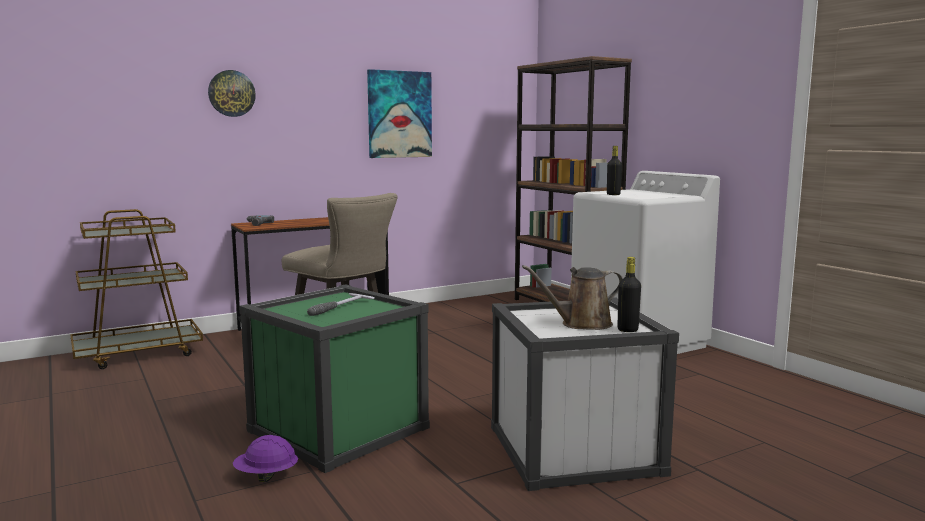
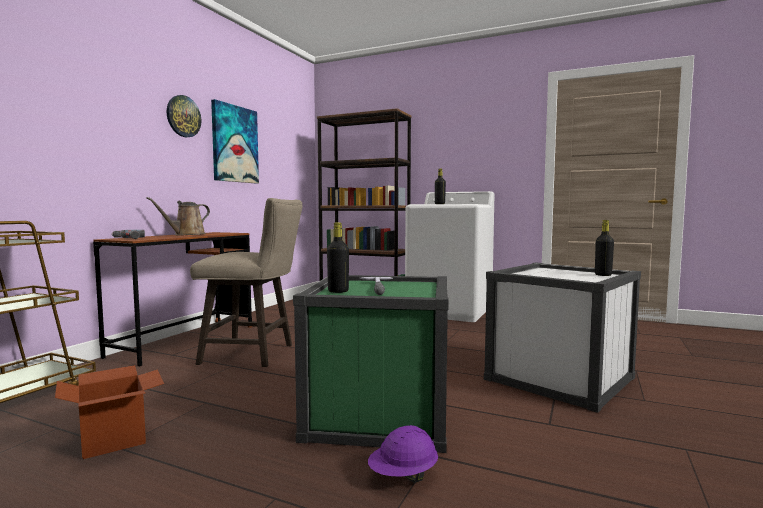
camera: 35 degrees left, 5 degrees down
wall clock [208,70,256,117] -> wall clock moved to [167,95,201,137]
brown watering can [522,265,623,330] -> brown watering can moved to [146,197,210,236]
none -> cardboard box [55,365,164,459]
none -> black bottle [327,222,349,293]

